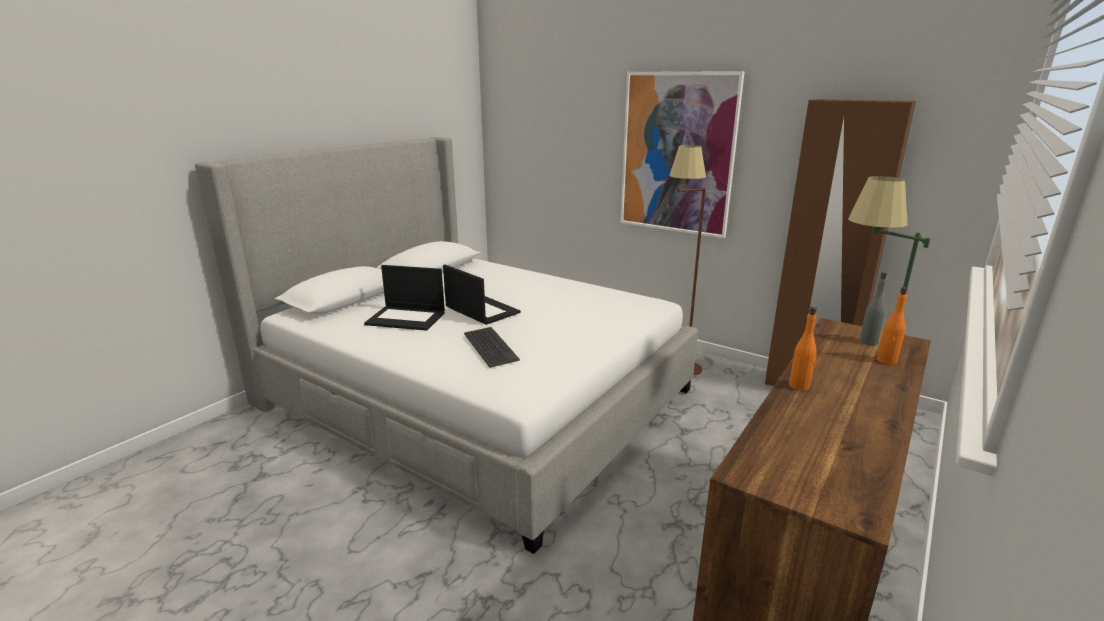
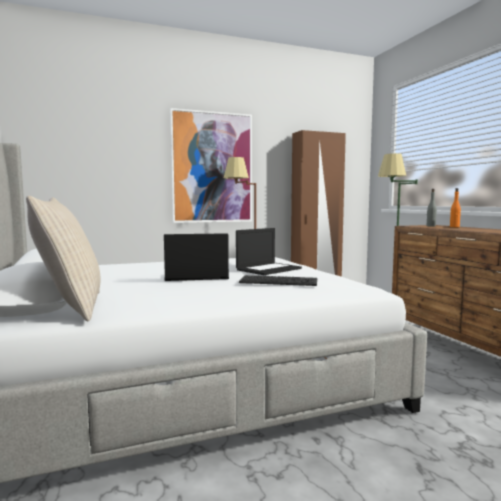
camera: 55 degrees left, 15 degrees down
laptop [364,265,445,331] -> laptop moved to [236,228,302,275]
orange bottle [789,307,817,391] -> none
none -> beige pillow [26,196,100,321]

